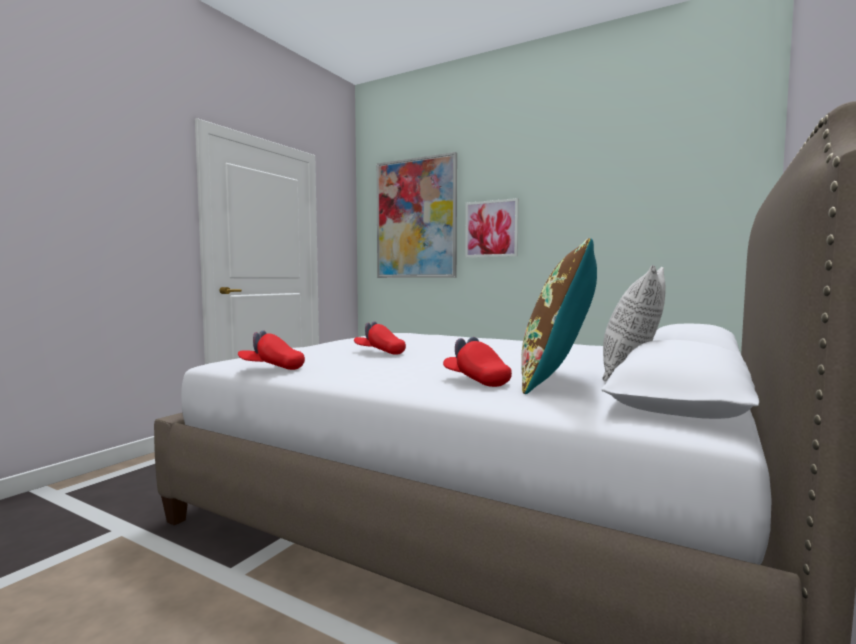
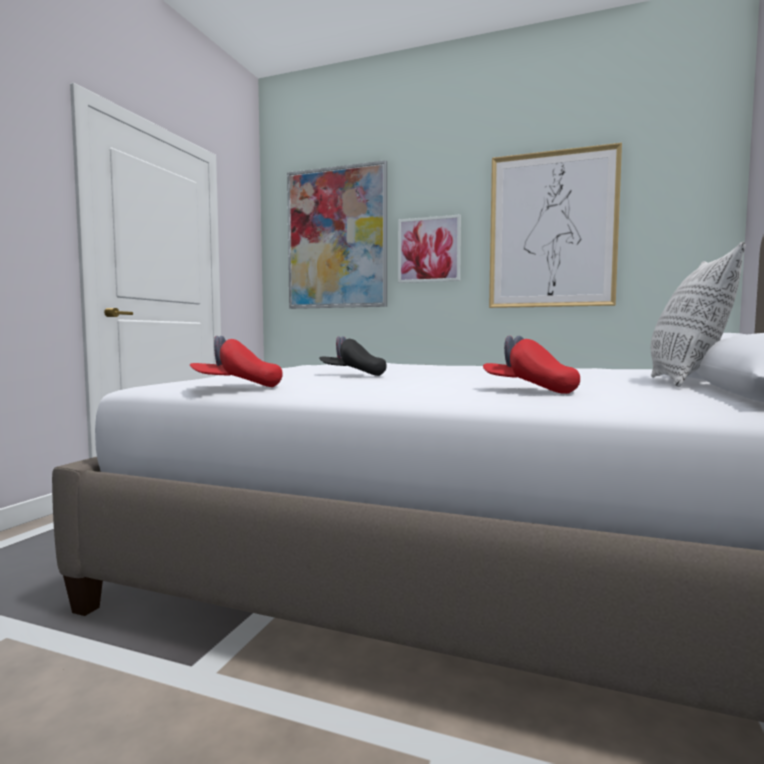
camera: 10 degrees left, 0 degrees up
red cap [354,321,406,355] -> black cap [319,336,387,376]
brown pillow [521,238,597,394] -> none
none -> picture [489,143,622,308]

